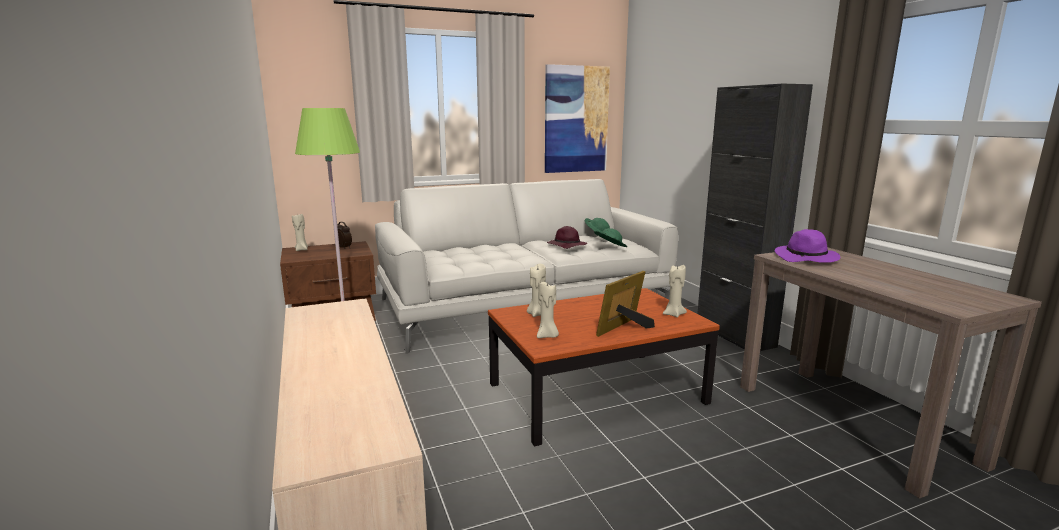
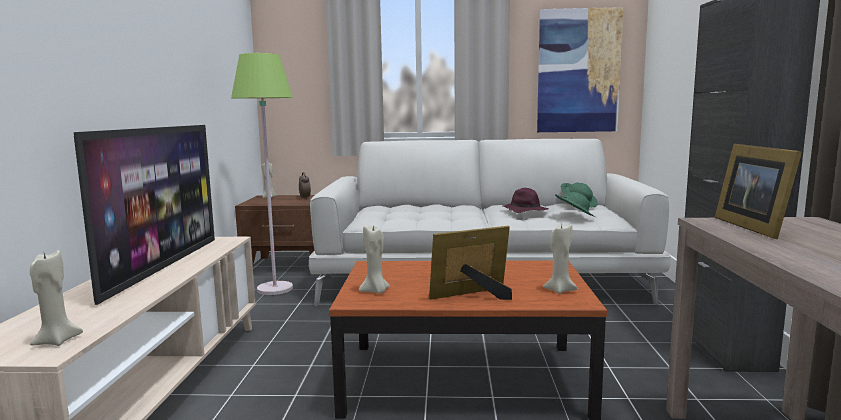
camera: 25 degrees right, 5 degrees down
beige candle [527,264,546,317] -> beige candle moved to [30,250,83,346]
purple hat [775,229,841,263] -> picture frame [715,144,802,239]
none -> television [74,125,215,305]

